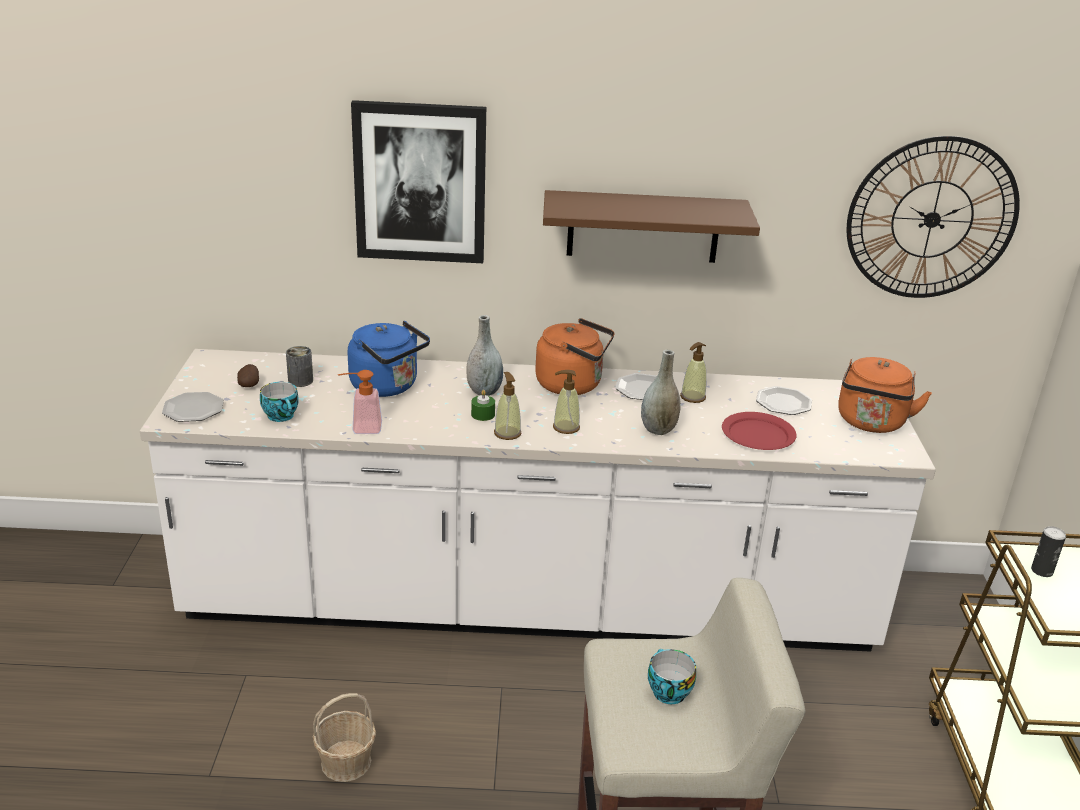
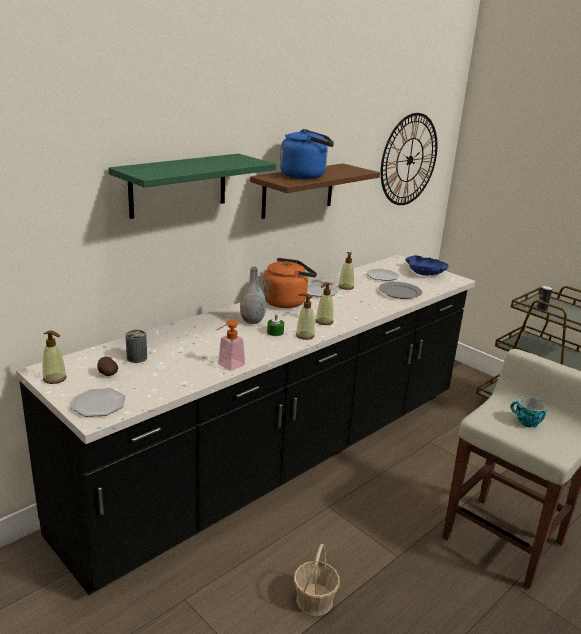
camera: 45 degrees left, 5 degrees down
white counter [140,349,936,652] -> black counter [16,255,475,595]
cup [260,382,299,422] -> none
blue kettle [348,321,430,397] -> blue kettle moved to [280,129,334,179]
picture [351,100,486,263] -> green shelf [108,154,276,219]
grey vase [641,350,681,435] -> none
red plate [722,412,797,450] -> grey plate [379,282,422,299]
orange kettle [838,357,932,433] -> blue bowl [405,255,449,276]
none -> soap dispenser [43,330,67,384]

